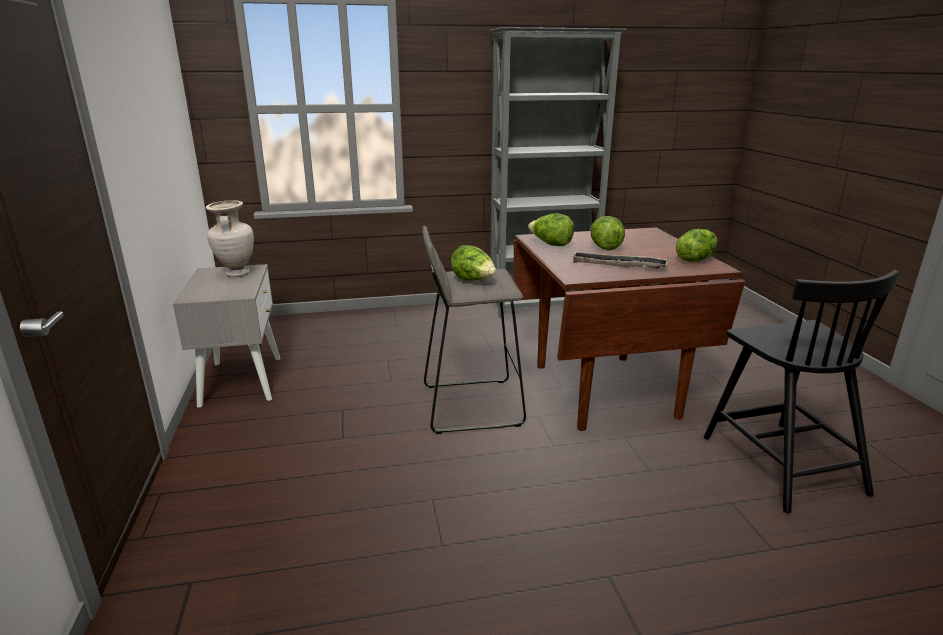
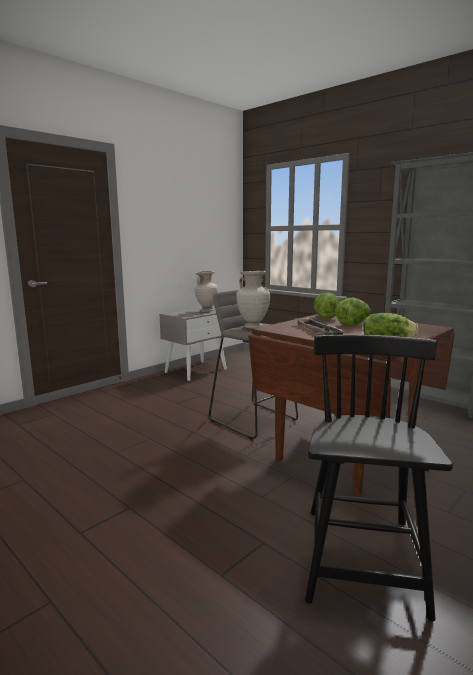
camera: 55 degrees right, 10 degrees down
lettuce [451,245,496,281] -> beige vase [236,271,270,329]
black chair [704,270,900,513] -> black chair turned 150 degrees clockwise [305,335,453,621]

